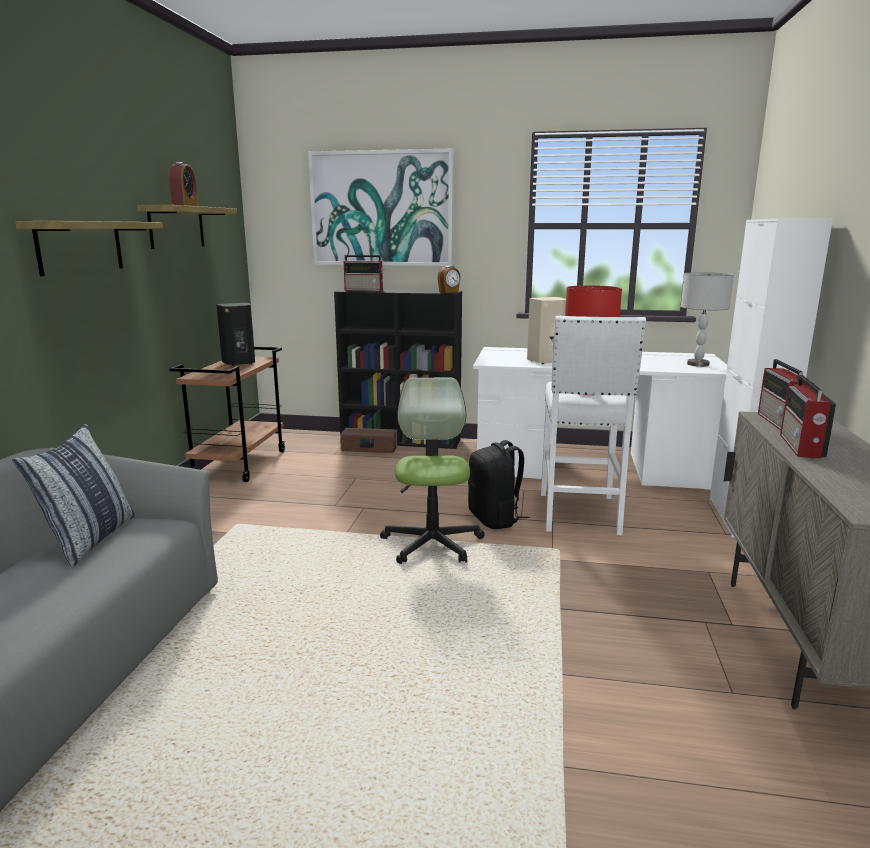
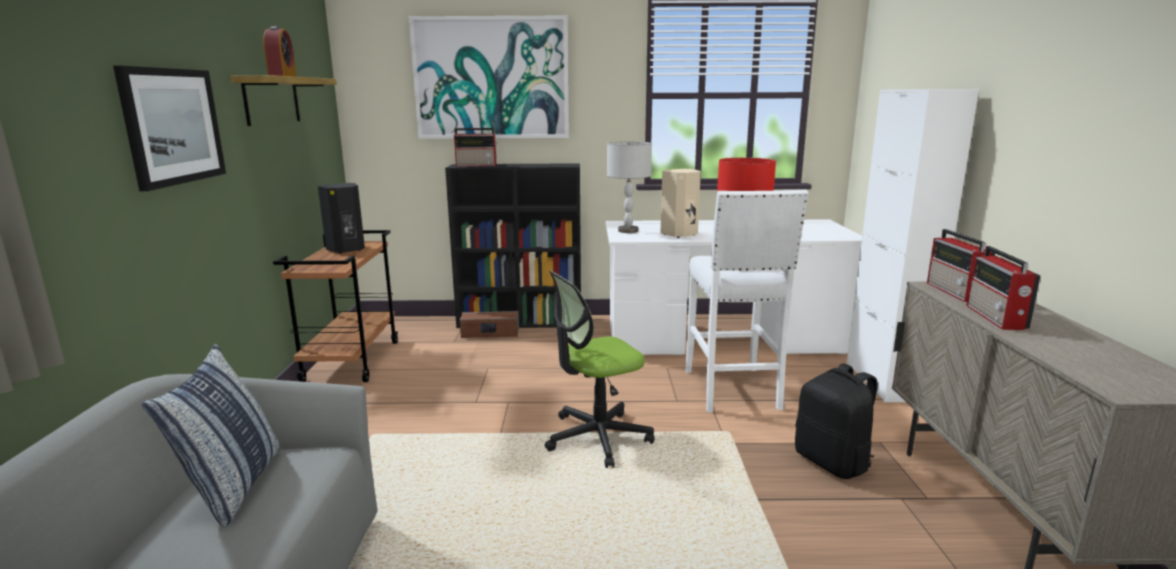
camera: 10 degrees left, 0 degrees up
shelf [15,221,163,276] -> picture [113,66,226,191]
office chair [380,378,485,564] -> office chair turned 105 degrees counterclockwise [544,271,654,468]
alarm clock [438,266,461,293] -> none
black backpack [468,440,530,529] -> black backpack moved to [795,363,878,479]
grey table lamp [681,272,734,367] -> grey table lamp moved to [607,141,652,233]

